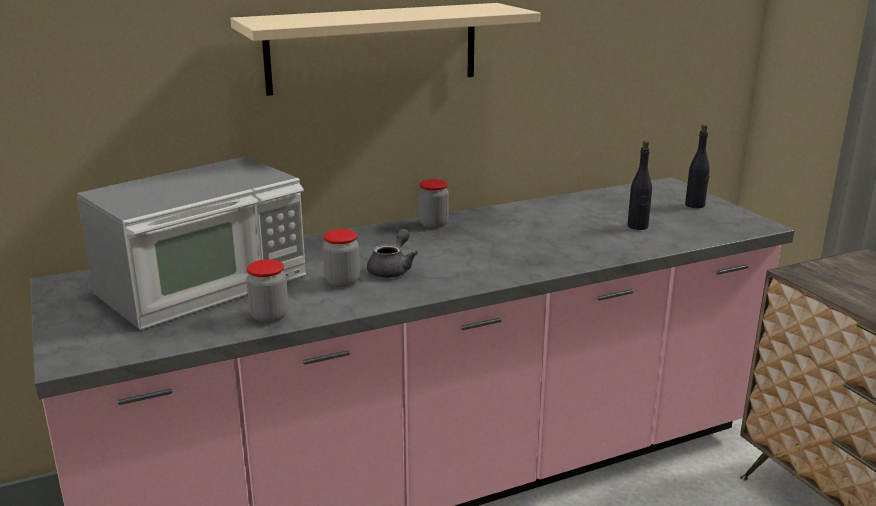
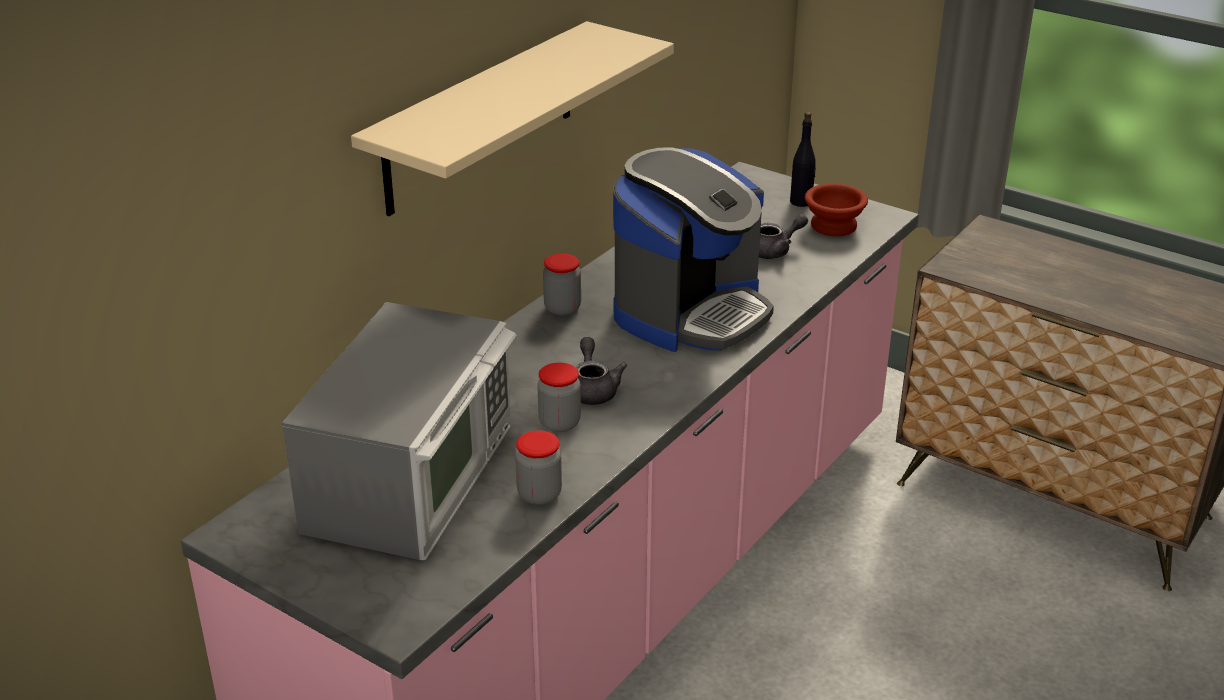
camera: 30 degrees left, 10 degrees up
black bottle [627,140,652,230] -> grey teapot [759,214,808,259]
none -> coffee machine [613,147,774,352]
none -> brown bowl [805,183,868,236]

